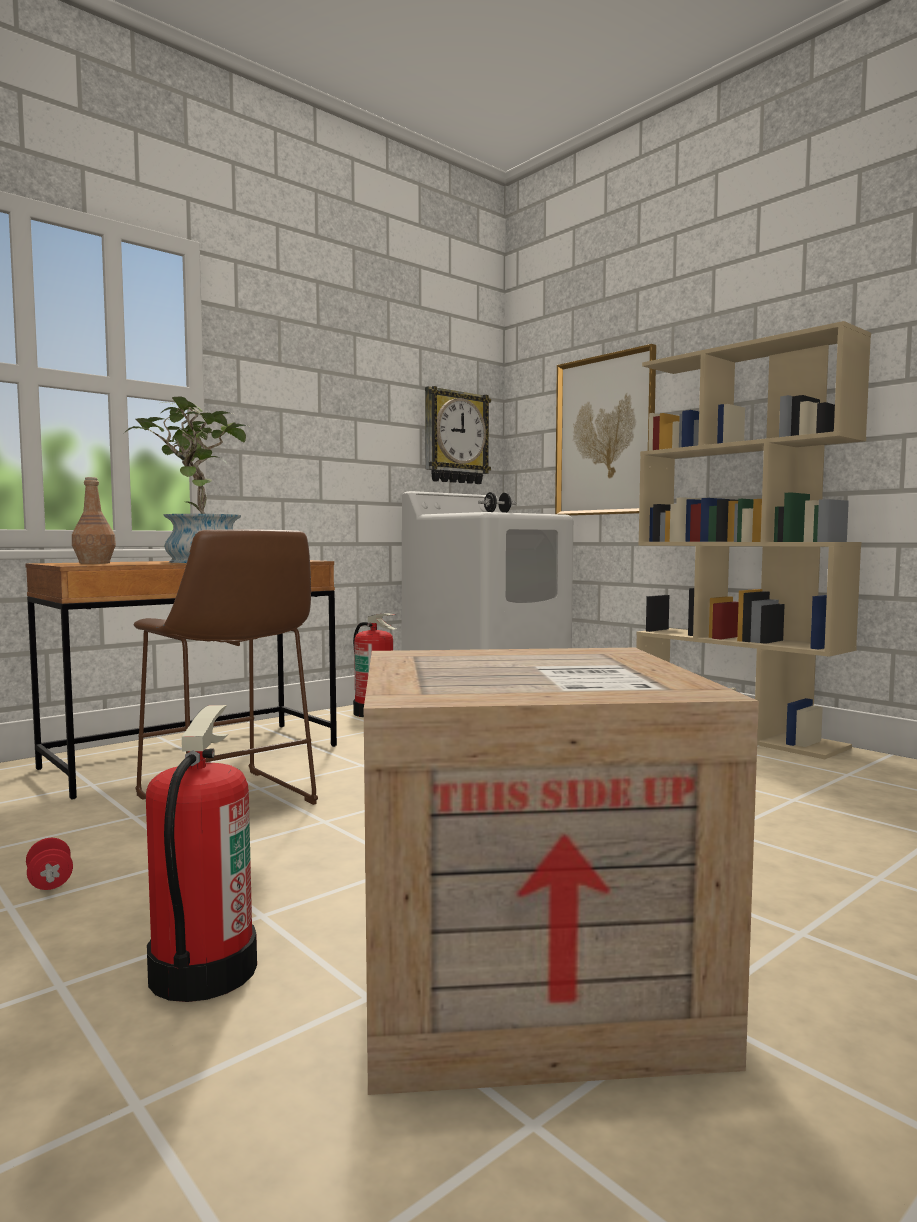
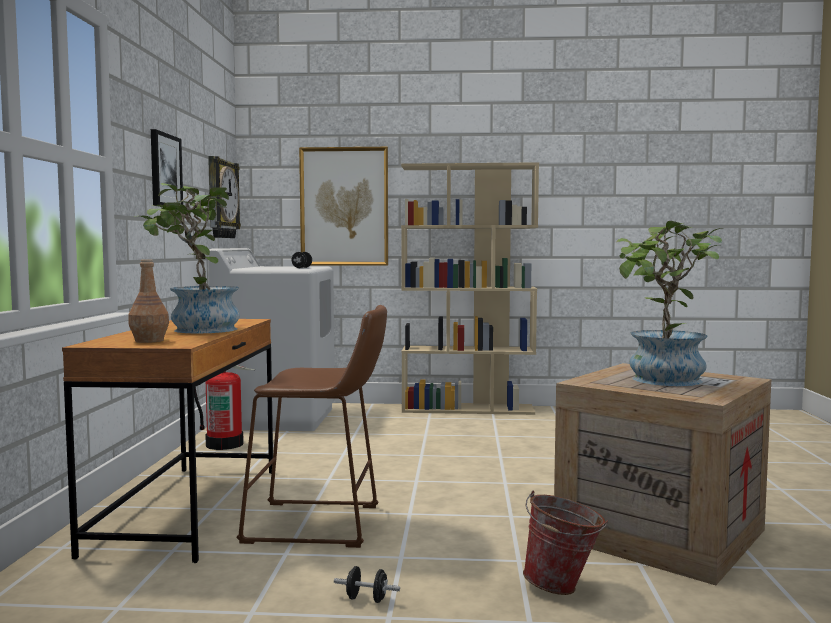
camera: 45 degrees left, 0 degrees up
red dumbbell [26,838,73,890] -> black dumbbell [334,566,400,603]
fire extinguisher [146,705,257,1002] -> bucket [523,490,608,595]
none -> picture [151,129,183,206]
none -> potted plant [616,221,724,386]

